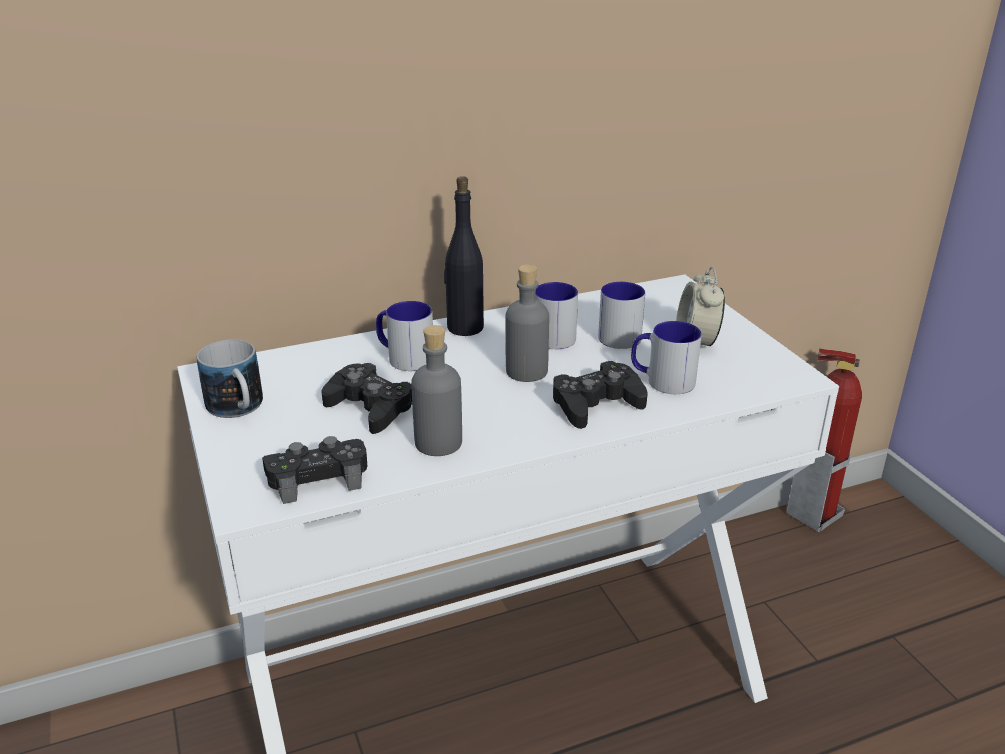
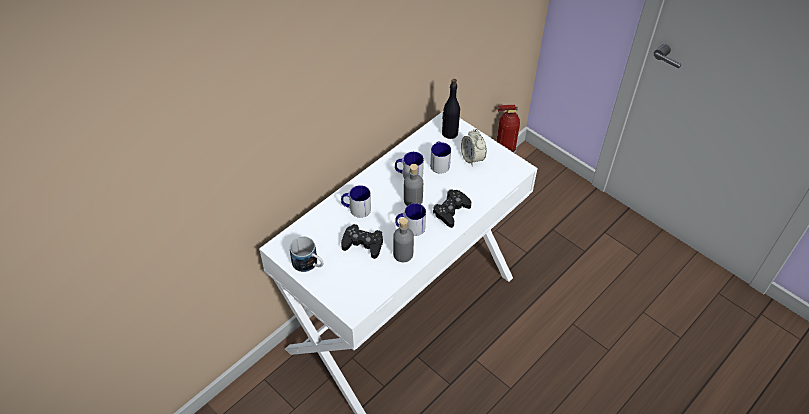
camera: 25 degrees left, 20 degrees up
black game controller [262,436,367,504] -> none
black bottle [444,176,484,336] -> black bottle moved to [442,79,460,139]
mug [631,321,702,394] -> mug moved to [395,203,426,236]

